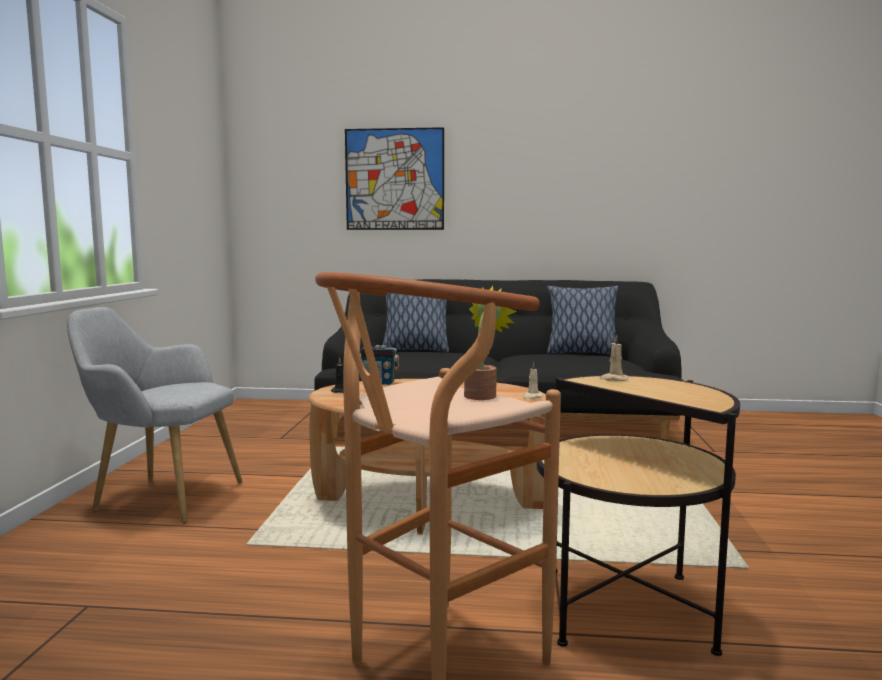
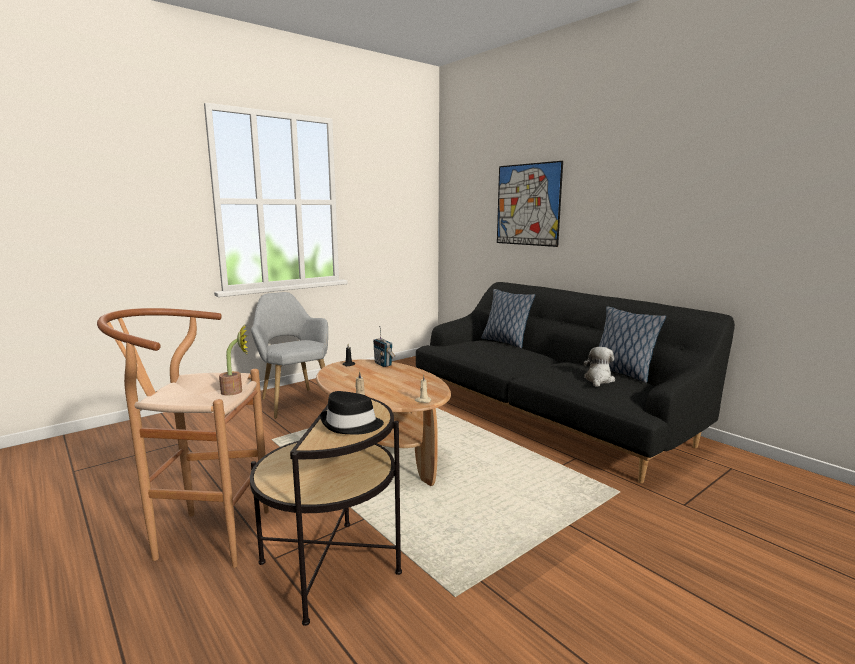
camera: 45 degrees right, 5 degrees up
none -> black hat [320,391,384,434]
none -> plush toy [583,347,615,387]

